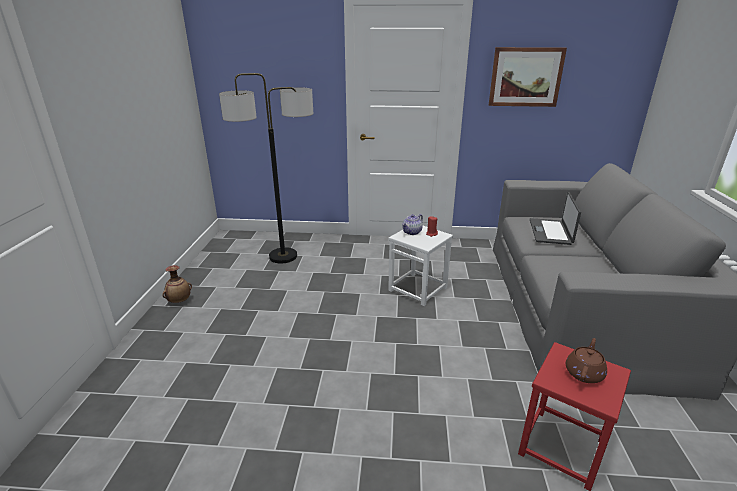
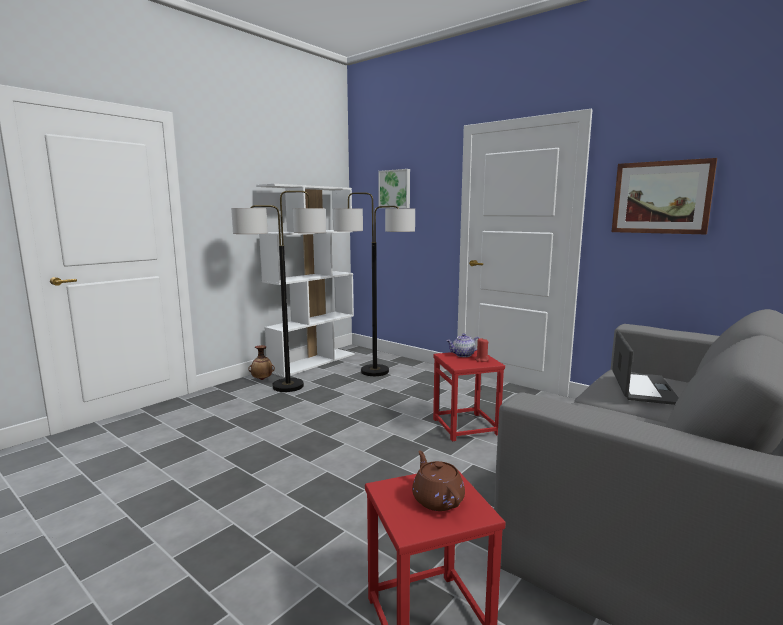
camera: 35 degrees right, 15 degrees down
white stool [388,226,453,306] -> red stool [433,351,505,441]
laptop [530,192,581,245] -> laptop turned 150 degrees clockwise [612,331,679,405]
brown teapot [566,338,607,383] -> brown teapot turned 90 degrees counterclockwise [412,451,465,511]
none -> floor lamp [231,191,326,392]
none -> white bookcase [256,184,354,377]
none -> picture [378,169,410,208]

